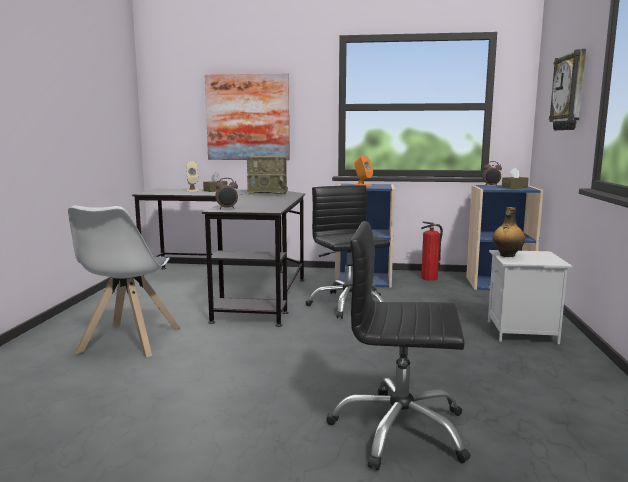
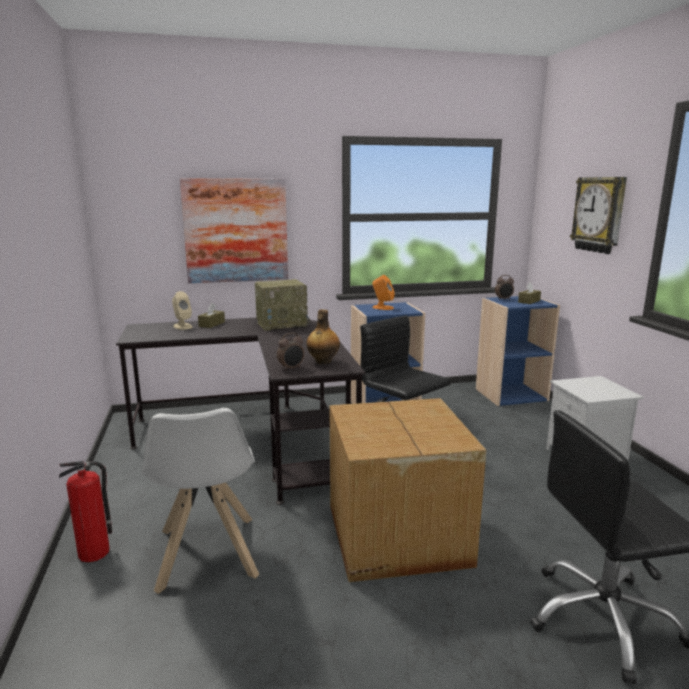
camera: 20 degrees left, 5 degrees up
fire extinguisher [421,222,443,281] -> fire extinguisher moved to [59,461,112,562]
bottle [493,207,525,257] -> bottle moved to [306,309,340,364]
none -> cardboard box [329,398,486,582]

